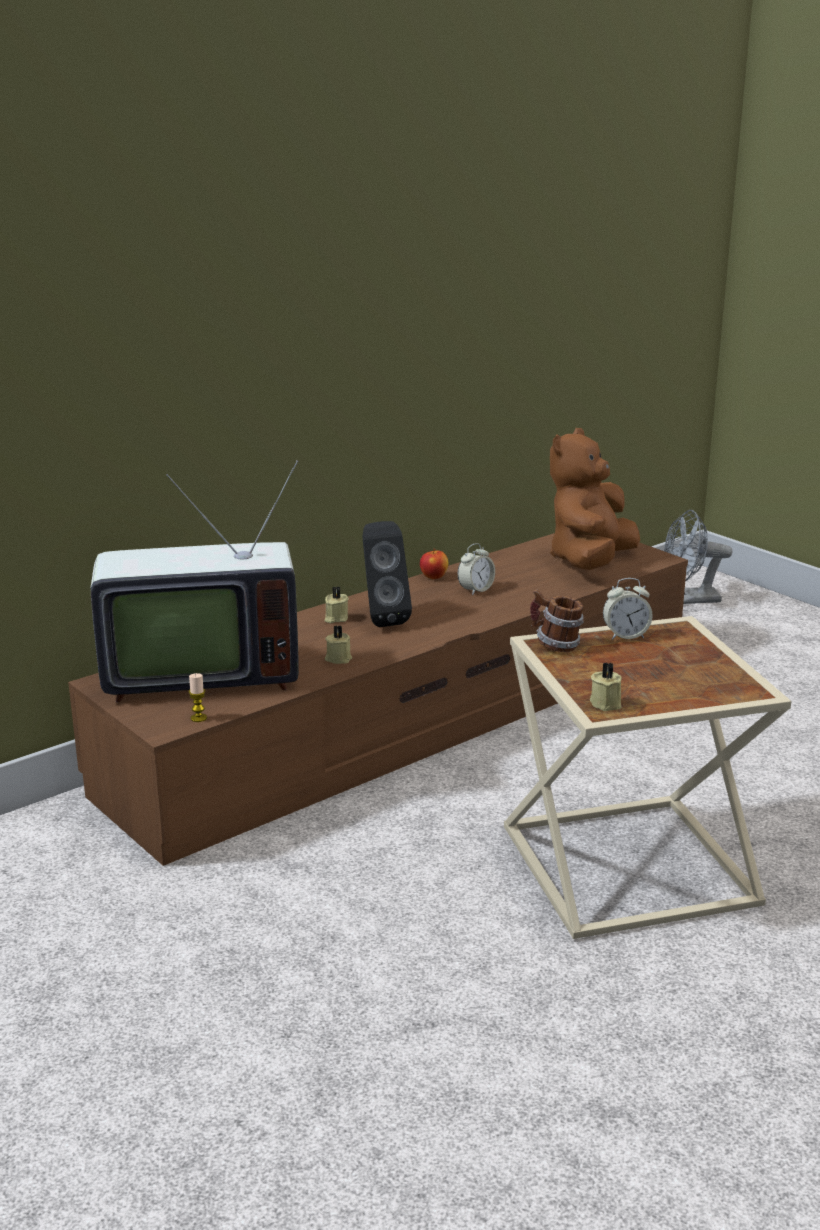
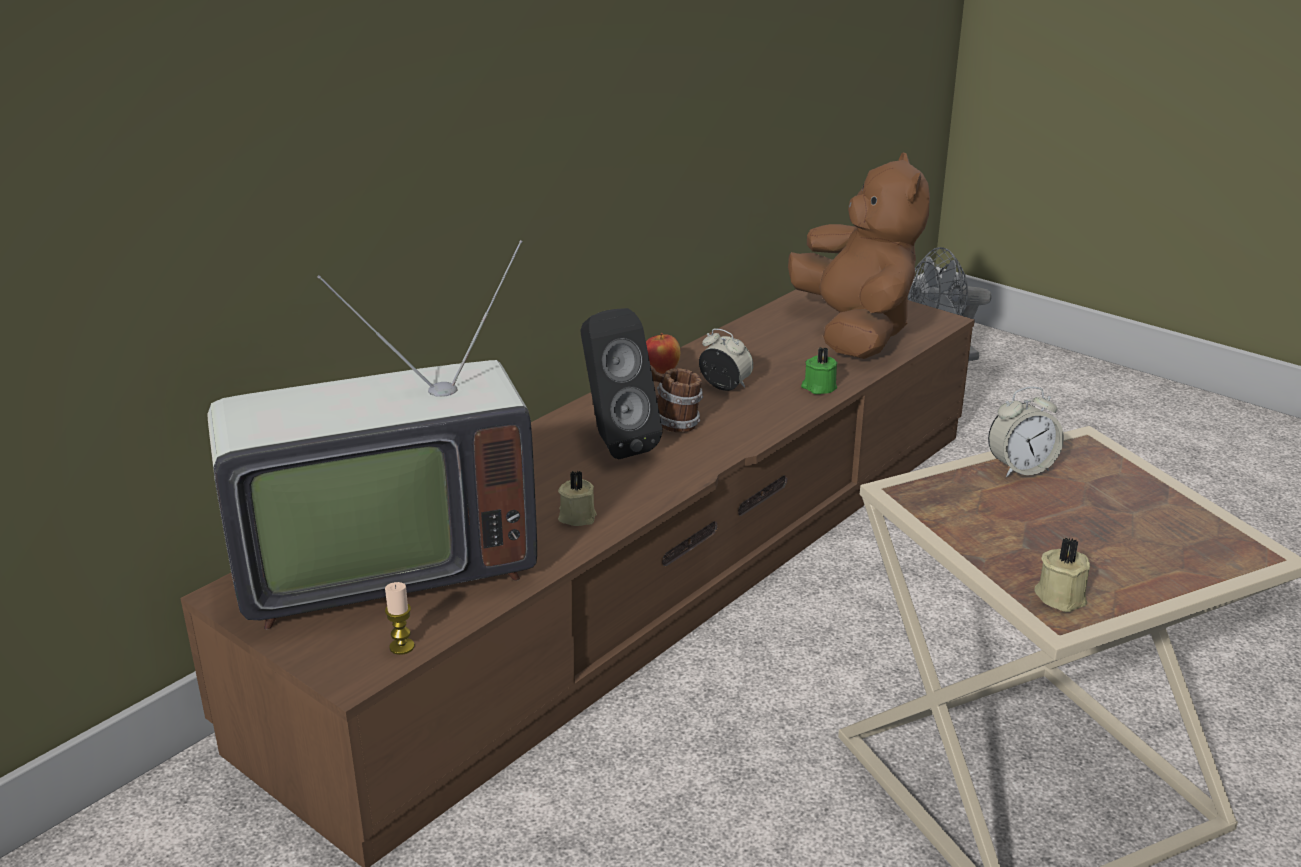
camera: 10 degrees left, 5 degrees up
beige candle [325,586,349,623] -> none
alarm clock [458,543,495,595] -> alarm clock turned 90 degrees counterclockwise [699,329,753,391]
mug [530,589,584,652] -> mug moved to [650,365,703,432]
brown plush toy [550,428,640,570] -> brown plush toy turned 150 degrees clockwise [788,152,930,359]
none -> green candle [801,347,838,394]

